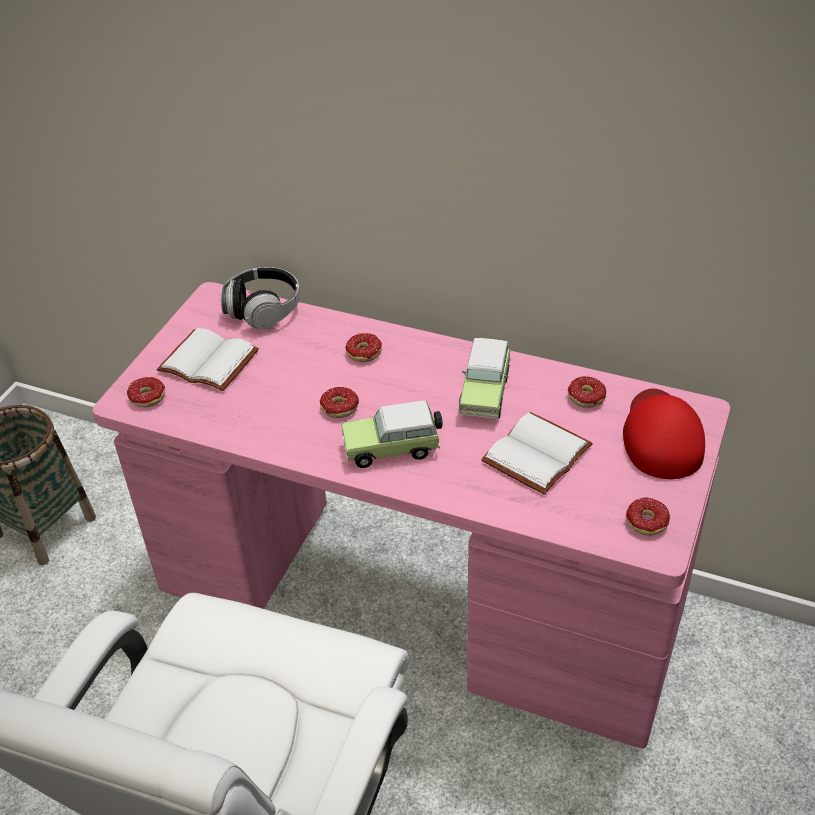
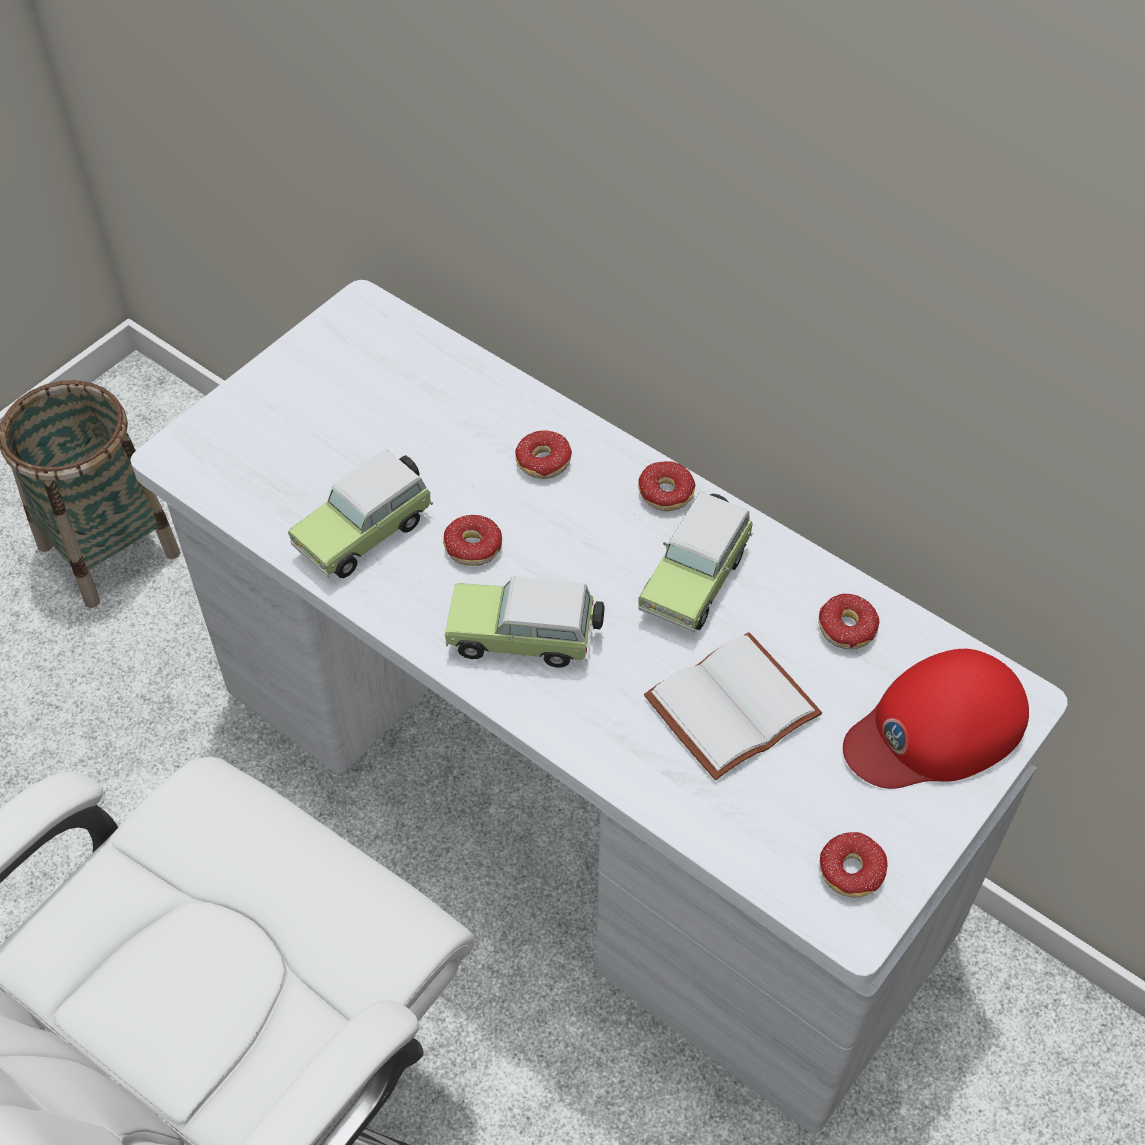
camera: 15 degrees right, 10 degrees up
pink desk [93,282,730,749] -> white desk [130,280,1068,1134]
donut [127,377,165,407] -> donut moved to [638,461,695,511]
white book [157,328,259,391] -> none
headphones [221,267,300,329] -> none
red cap [623,388,705,479] -> red cap turned 135 degrees counterclockwise [843,649,1029,789]
none -> toy car [288,449,433,578]

